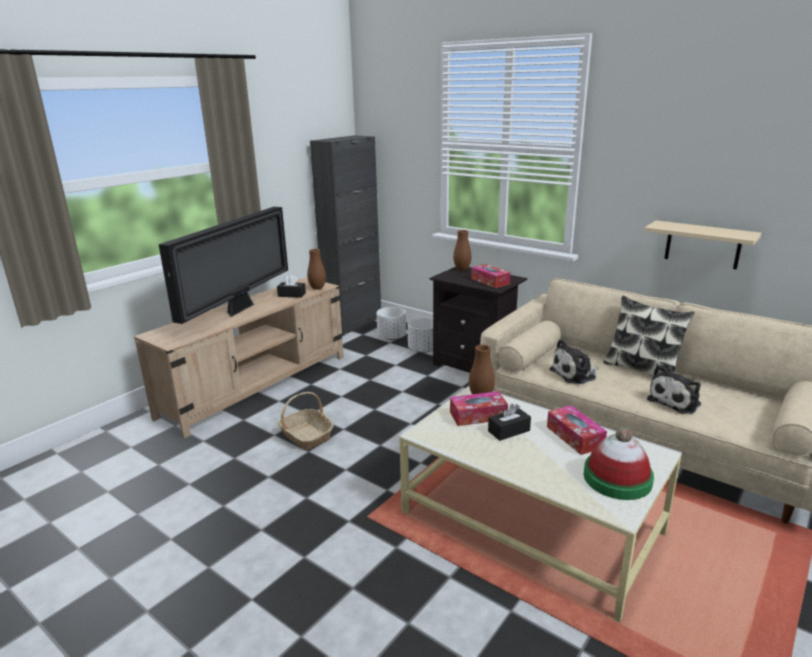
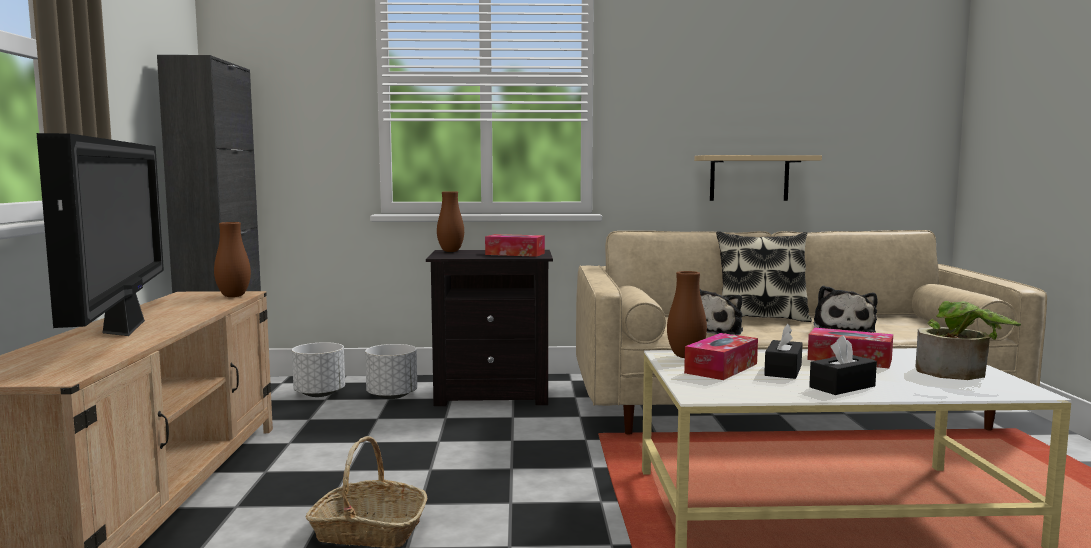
camera: 40 degrees left, 15 degrees down
black tissue box [277,274,306,298] -> black tissue box moved to [809,335,877,395]
hat [583,427,654,500] -> potted plant [916,301,1021,380]

